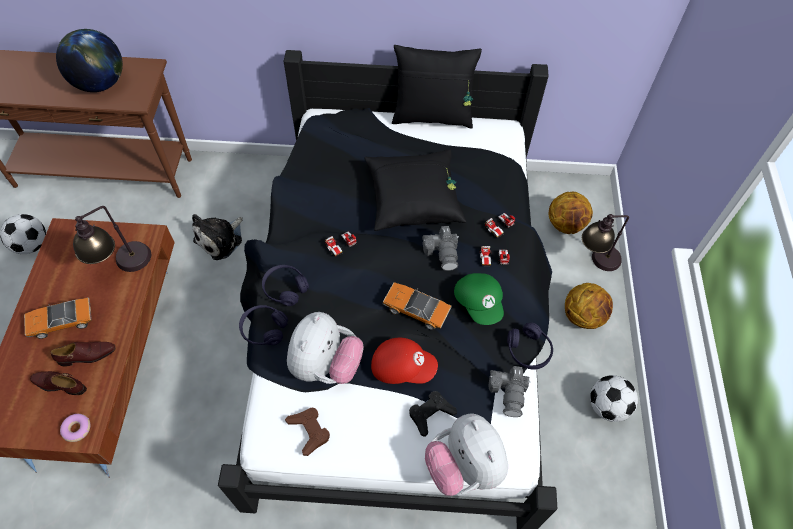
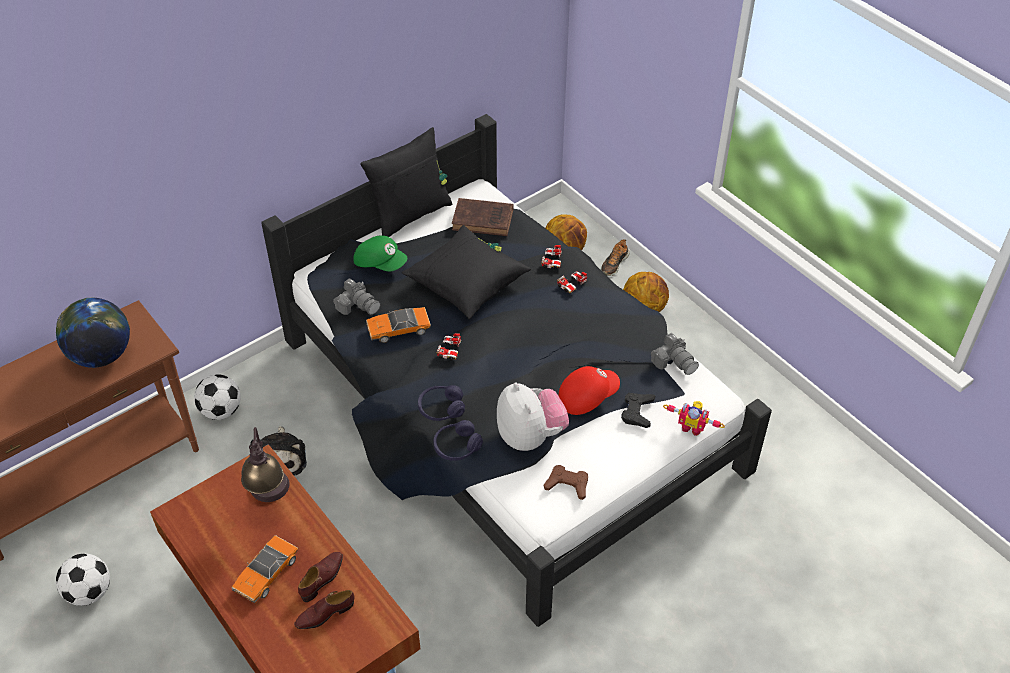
camera: 40 degrees left, 10 degrees down
donut [60,414,90,442] -> none
toy car [383,282,452,330] -> toy car moved to [366,307,431,343]
camera [422,226,459,271] -> camera moved to [333,278,380,315]
plush toy [425,414,508,496] -> toy robot [663,401,725,436]
green cap [454,273,504,325] -> green cap moved to [353,235,407,272]
purple headphones [507,322,553,370] -> none
table lamp [582,214,629,271] -> shoe [601,239,630,276]
football [590,375,638,422] -> football moved to [194,374,241,420]
none -> brown book [452,198,514,236]

